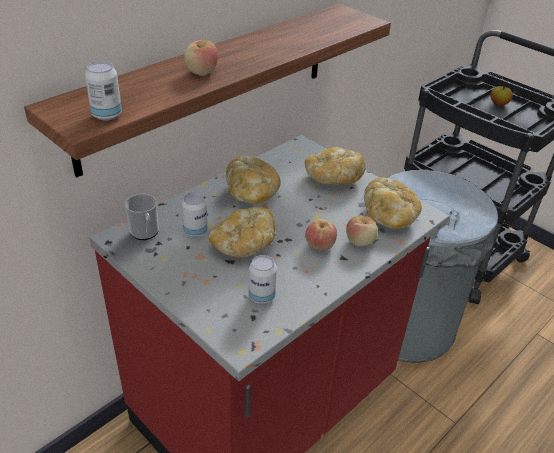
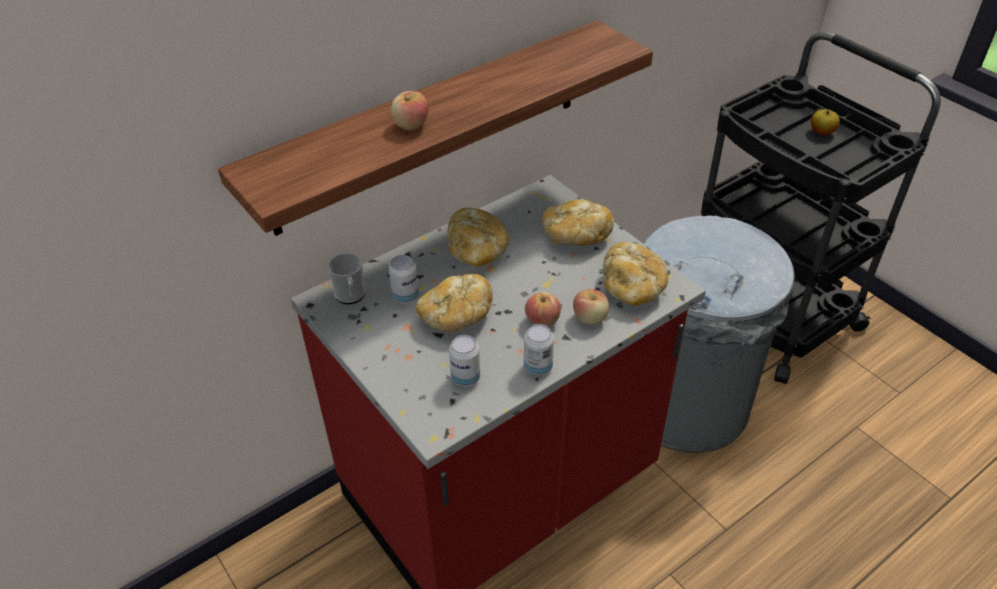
camera: 10 degrees right, 5 degrees up
can [85,61,122,121] -> can moved to [524,324,554,375]

